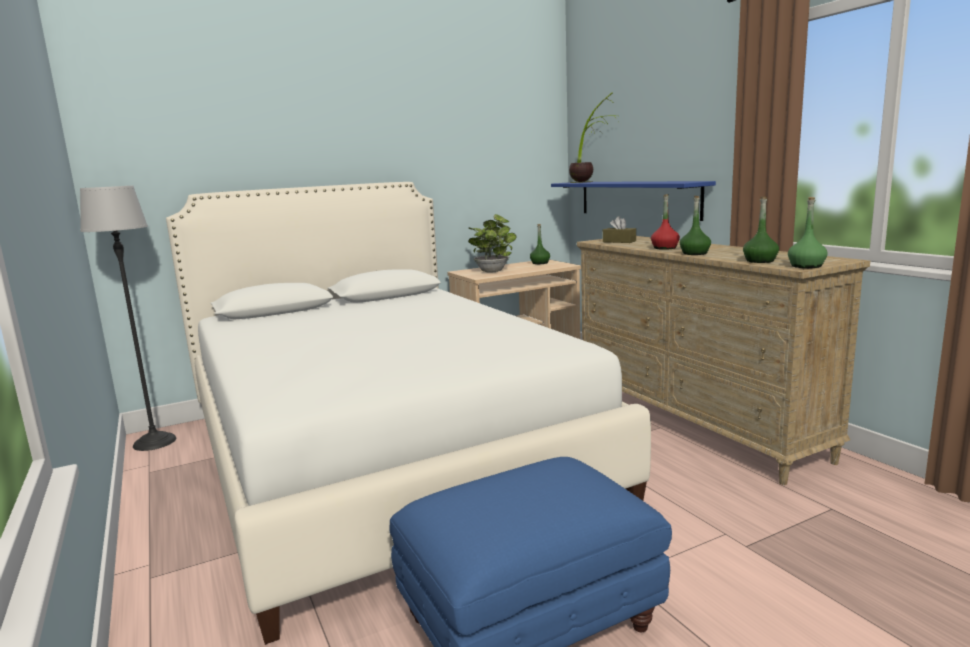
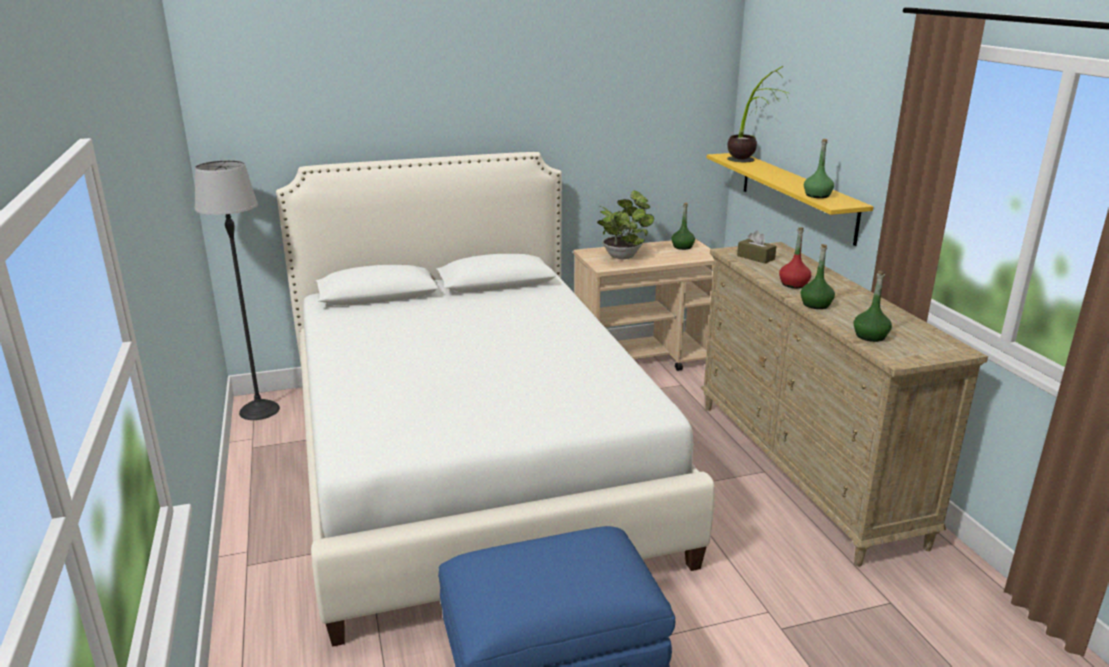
camera: 10 degrees right, 10 degrees up
blue shelf [551,181,716,221] -> yellow shelf [707,153,873,246]
green bottle [788,197,828,268] -> green bottle moved to [804,139,834,198]

